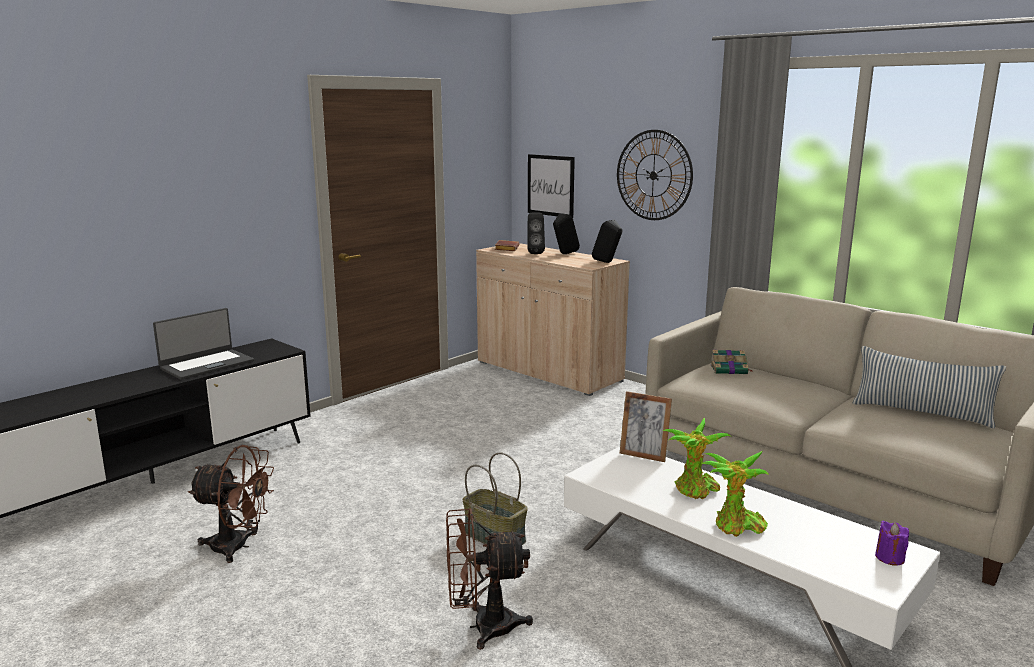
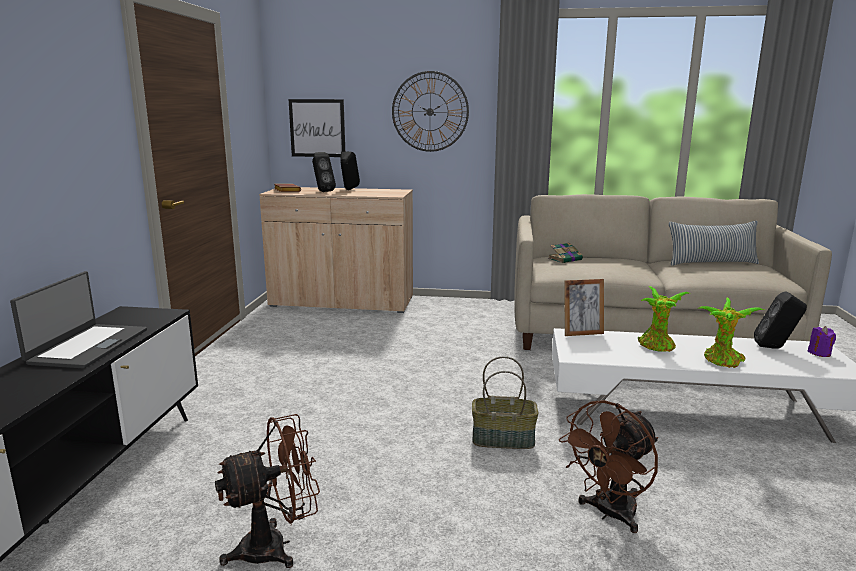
camera: 35 degrees left, 0 degrees up
black speaker [592,220,623,263] -> black speaker moved to [754,292,807,349]

